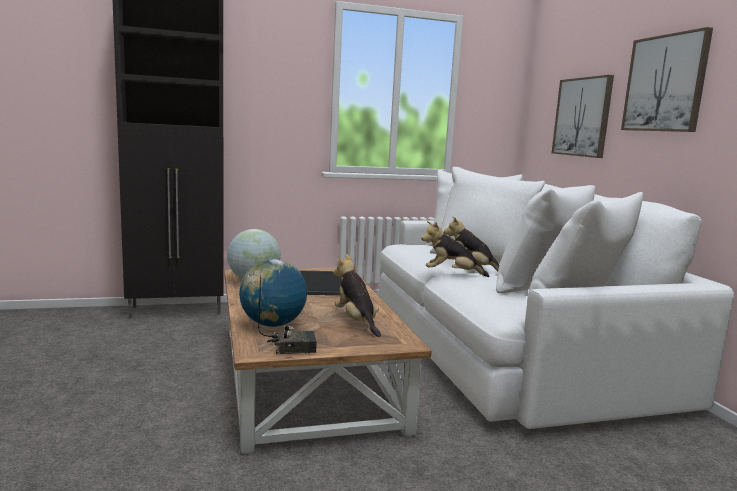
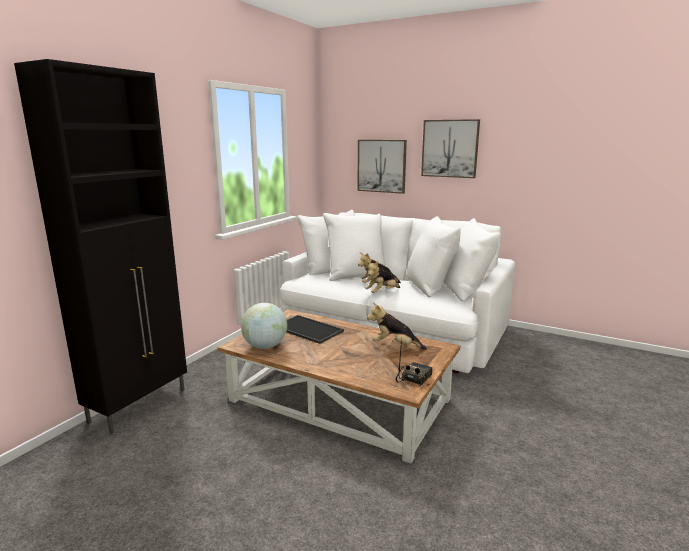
camera: 45 degrees left, 5 degrees up
globe [239,259,307,327] -> none

